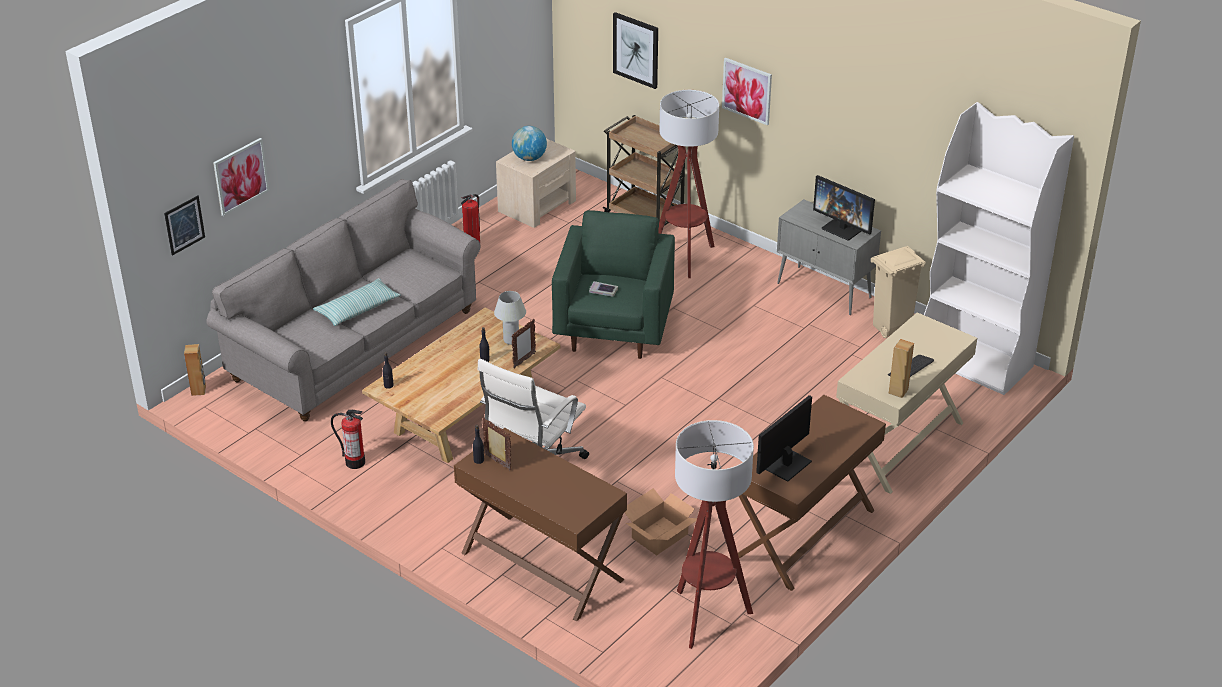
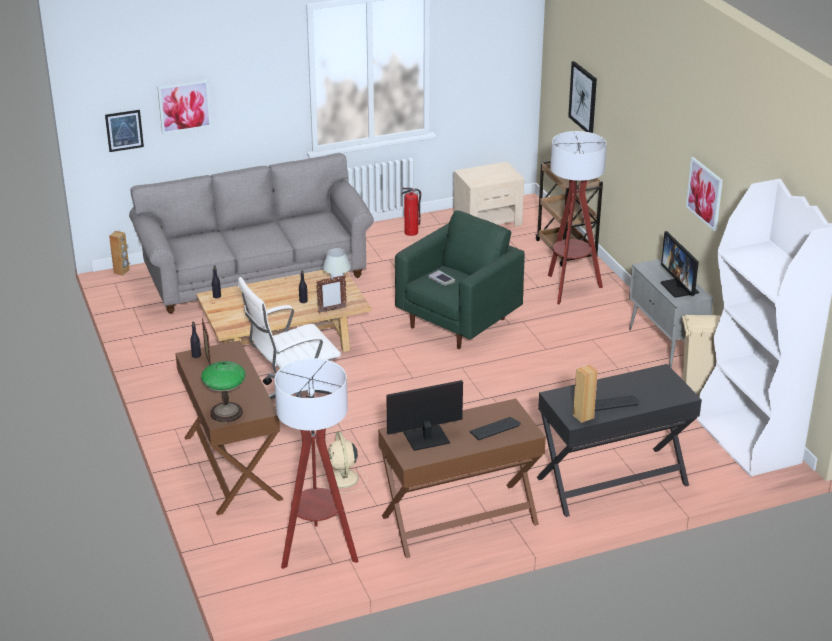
camera: 30 degrees right, 5 degrees down
pillow [313,278,401,326] -> none
fire extinguisher [331,410,365,469] -> none
globe [512,126,547,161] -> none
cardboard box [624,488,697,555] -> beige fan [320,431,367,493]
picture [722,58,772,125] -> picture moved to [686,157,723,231]
beige desk [836,312,977,494] -> black desk [537,364,702,517]
none -> table lamp [201,361,246,422]
none -> keyboard [469,417,521,440]

